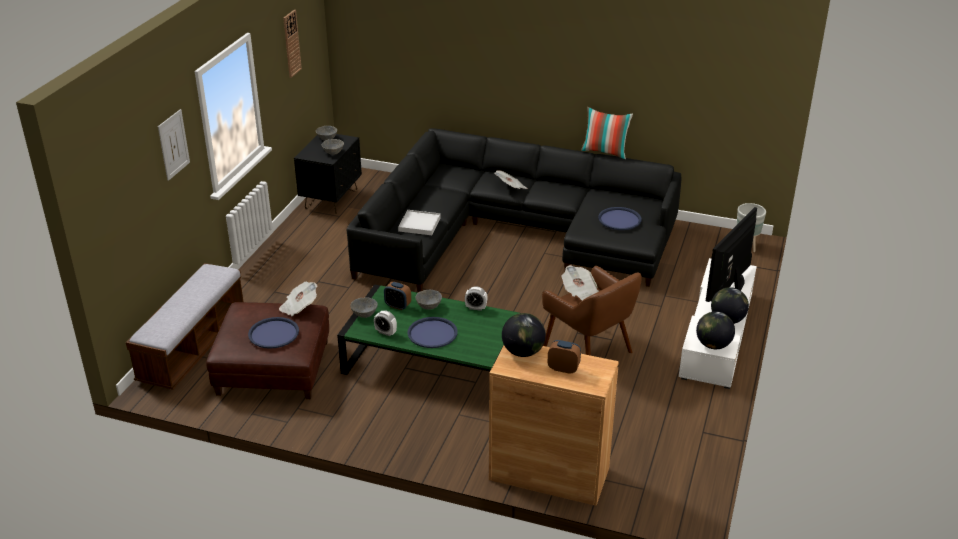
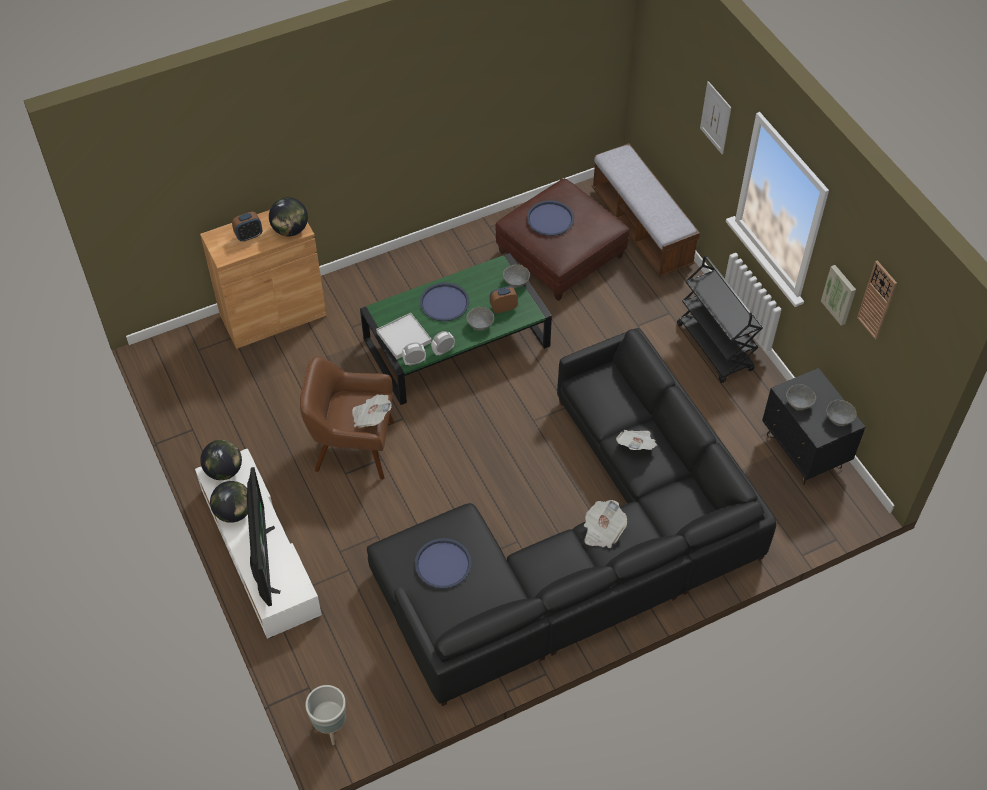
camera: 135 degrees right, 20 degrees up
newspaper [279,282,317,317] -> newspaper moved to [616,430,657,450]
alarm clock [374,311,397,336] -> alarm clock moved to [402,342,426,366]
white tray [398,210,441,235] -> white tray moved to [376,313,432,359]
pillow [581,107,633,159] -> none
none -> black cart [677,256,763,383]
none -> picture [821,265,856,326]

